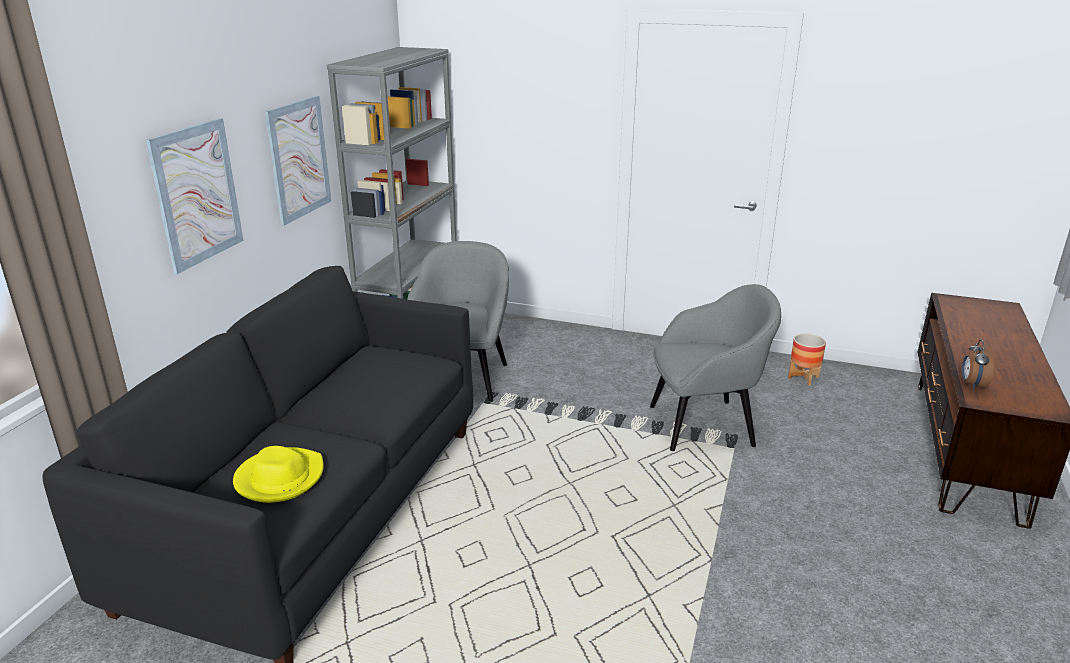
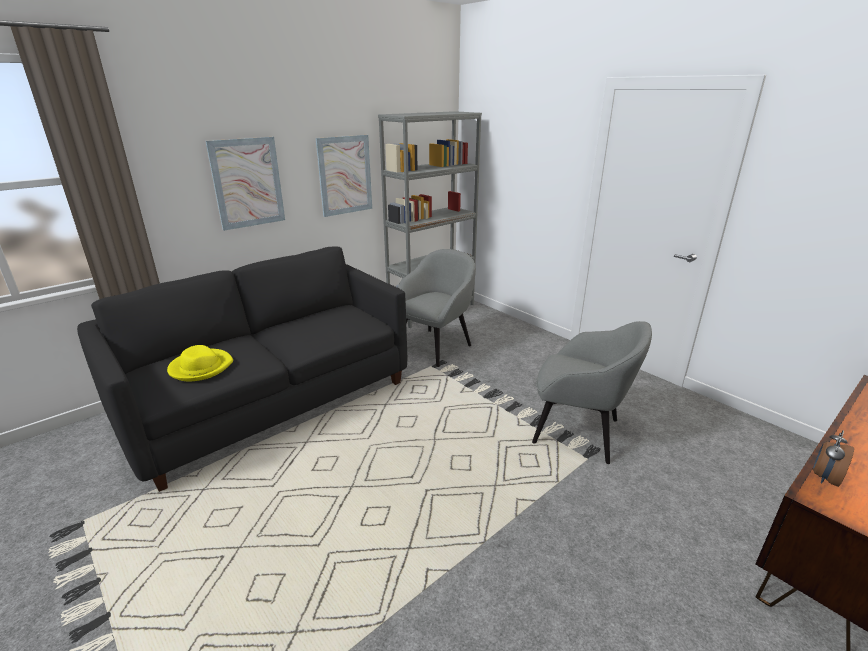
camera: 30 degrees right, 0 degrees up
planter [788,333,826,386] -> none

